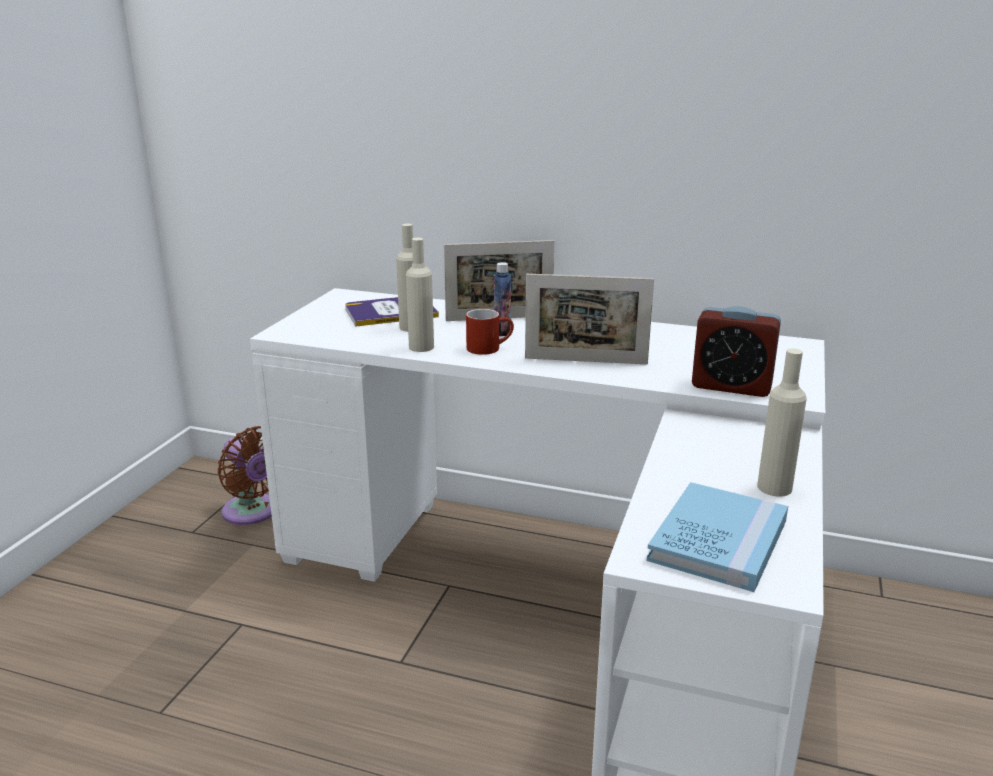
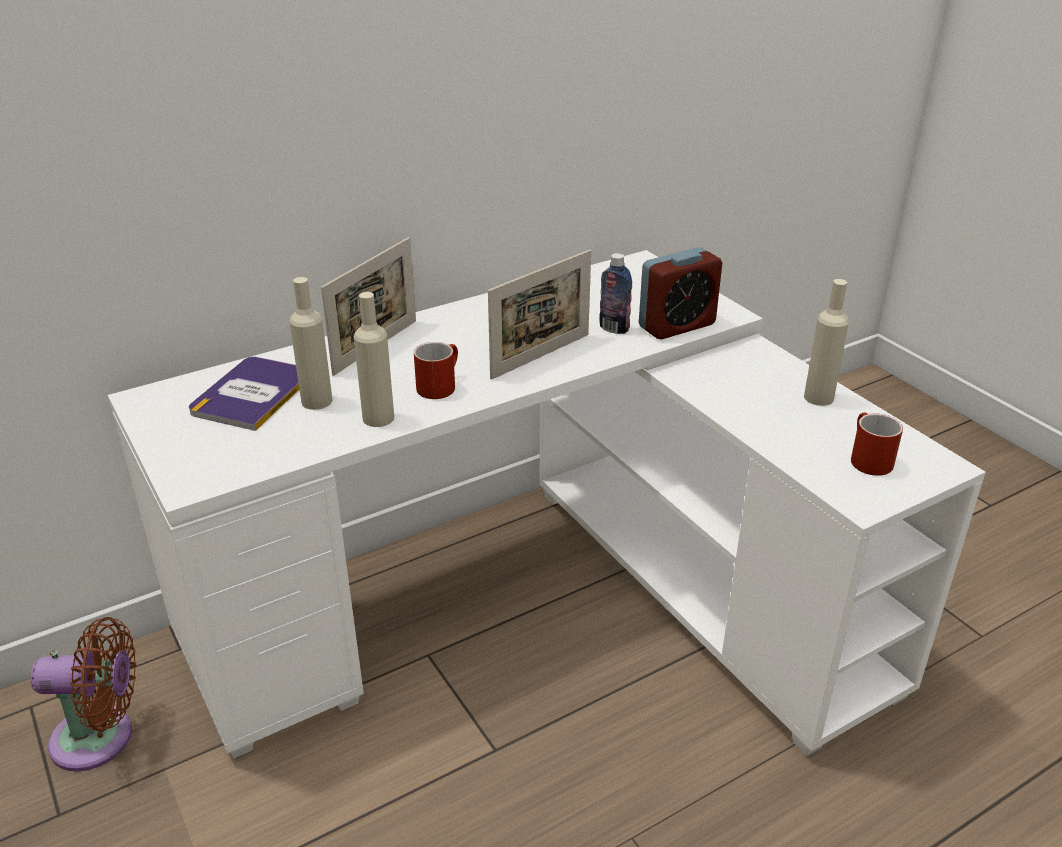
camera: 50 degrees left, 10 degrees up
bottle [494,262,511,336] -> bottle moved to [599,253,632,334]
blue book [647,482,788,592] -> red mug [851,413,903,476]

